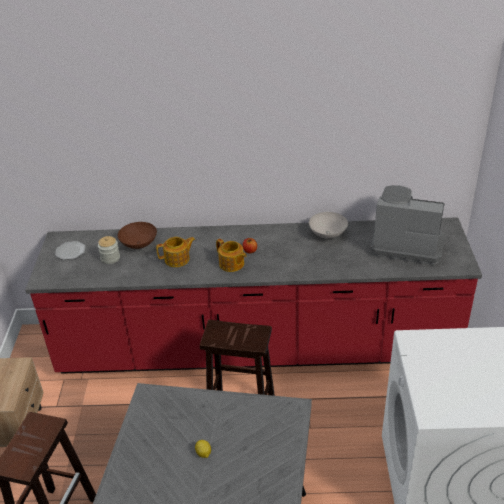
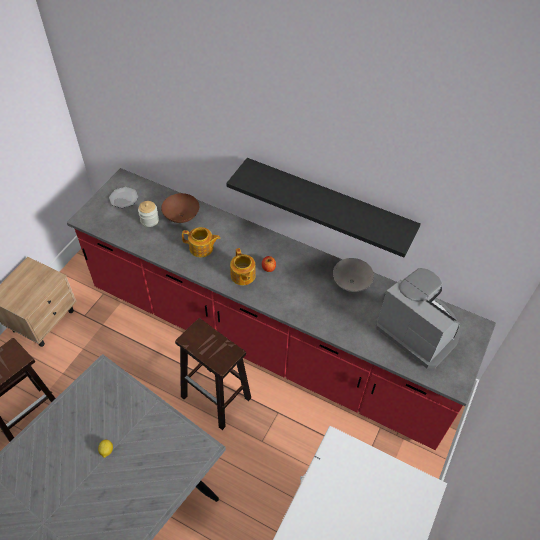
camera: 25 degrees right, 15 degrees up
none -> black shelf [226,158,421,257]

